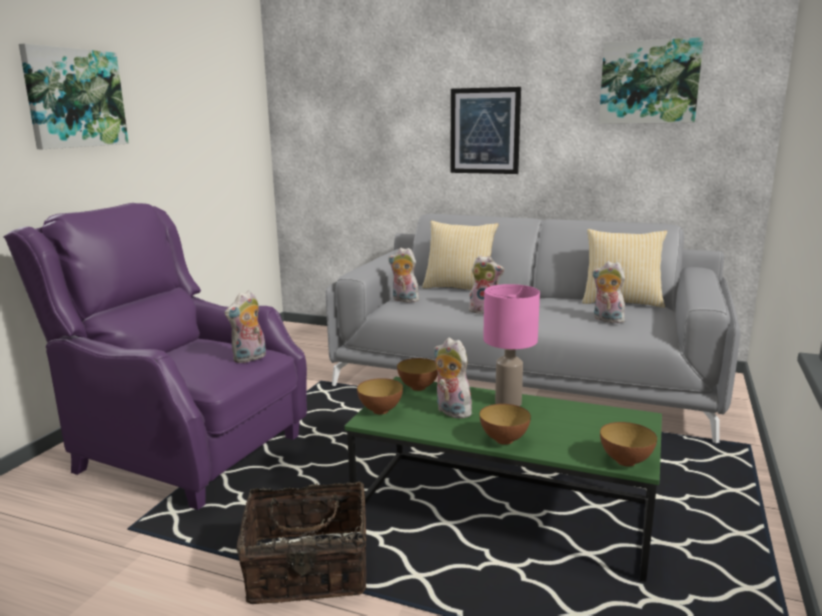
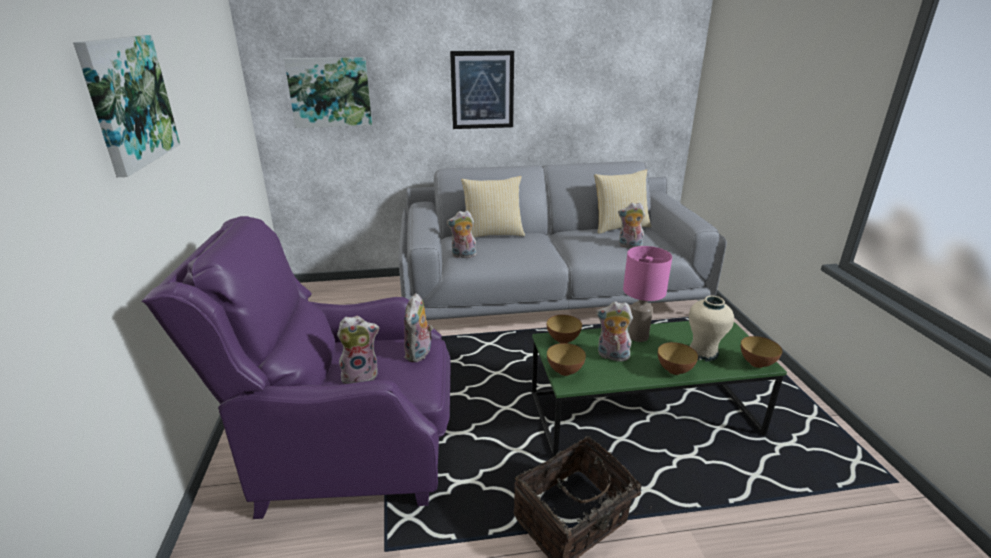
camera: 30 degrees left, 10 degrees up
plush toy [469,255,504,314] -> plush toy moved to [337,316,379,384]
picture [599,37,704,124] -> picture moved to [284,57,372,128]
none -> beige vase [689,296,734,361]

